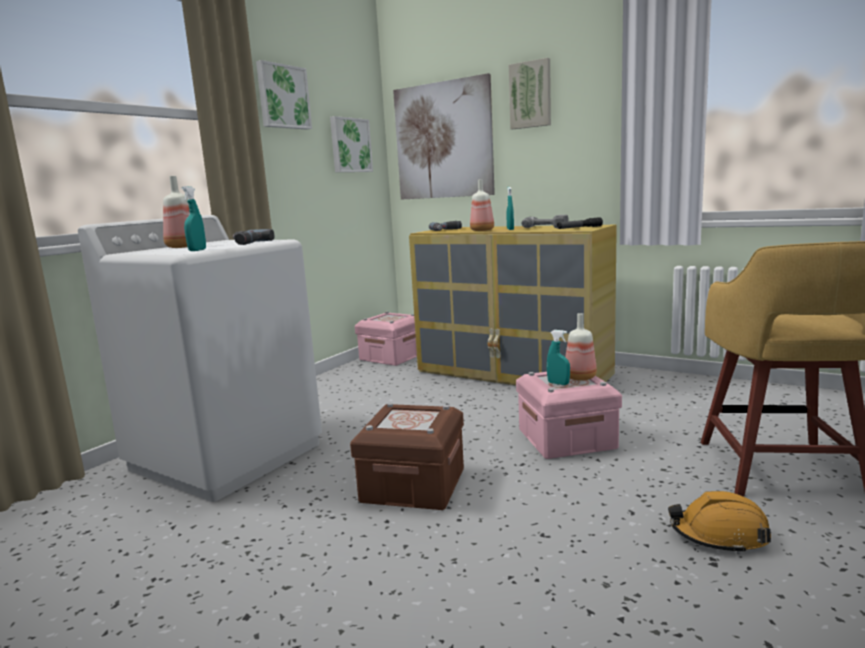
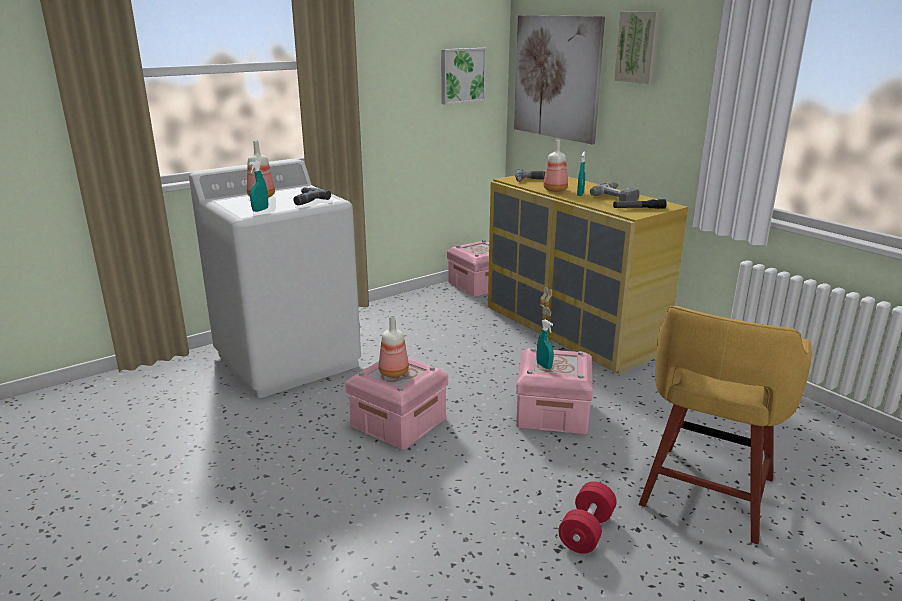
camera: 20 degrees right, 10 degrees up
picture [256,60,312,130] -> none
brown storage box [350,403,464,510] -> pink storage box [345,358,448,450]
bottle [565,313,597,381] -> bottle moved to [379,316,409,377]
orange hard hat [668,491,771,554] -> red dumbbell [558,481,617,554]

